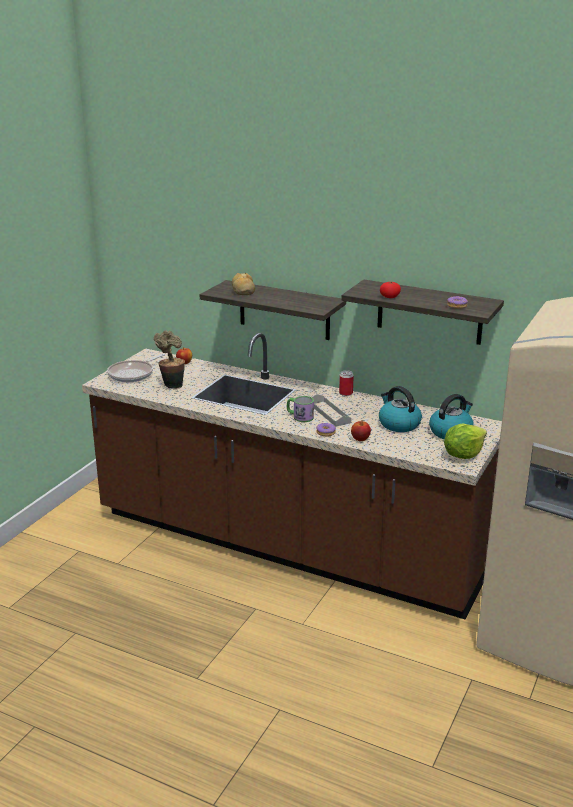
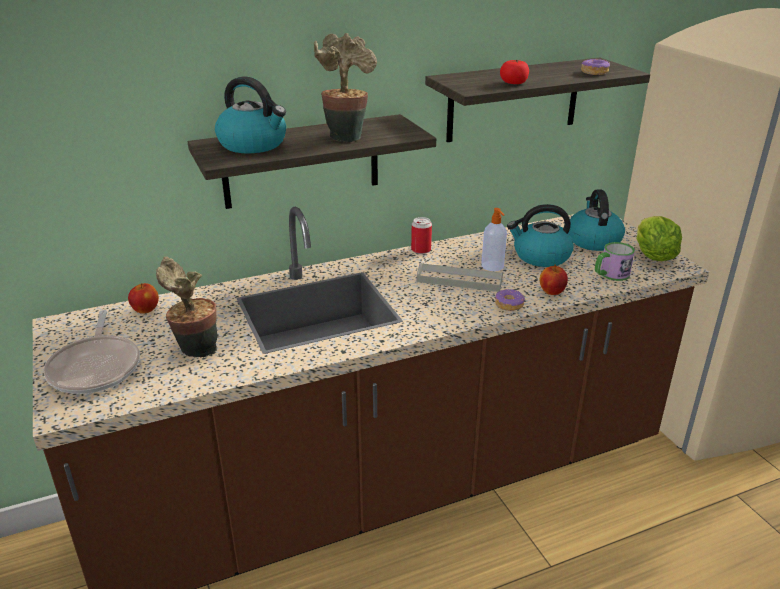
camera: 50 degrees left, 5 degrees up
bread [232,273,255,295] -> kettle [215,76,286,153]
mug [287,396,314,422] -> mug moved to [595,242,635,281]
none -> potted plant [314,33,377,143]
none -> soap dispenser [481,208,507,271]

